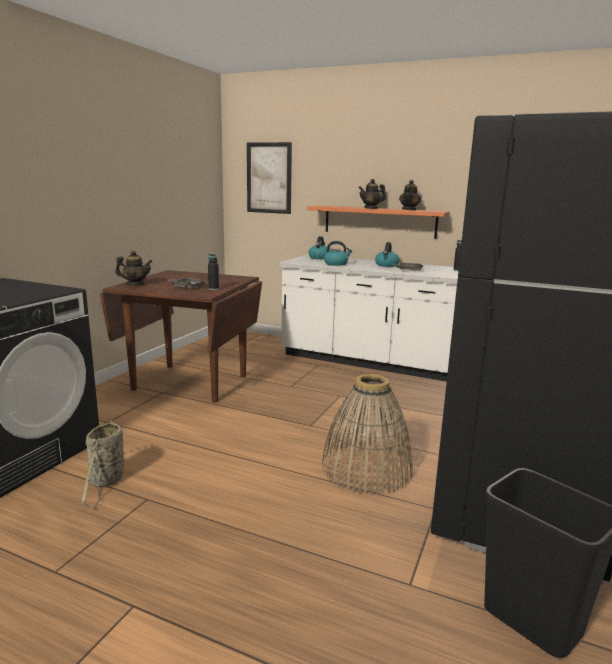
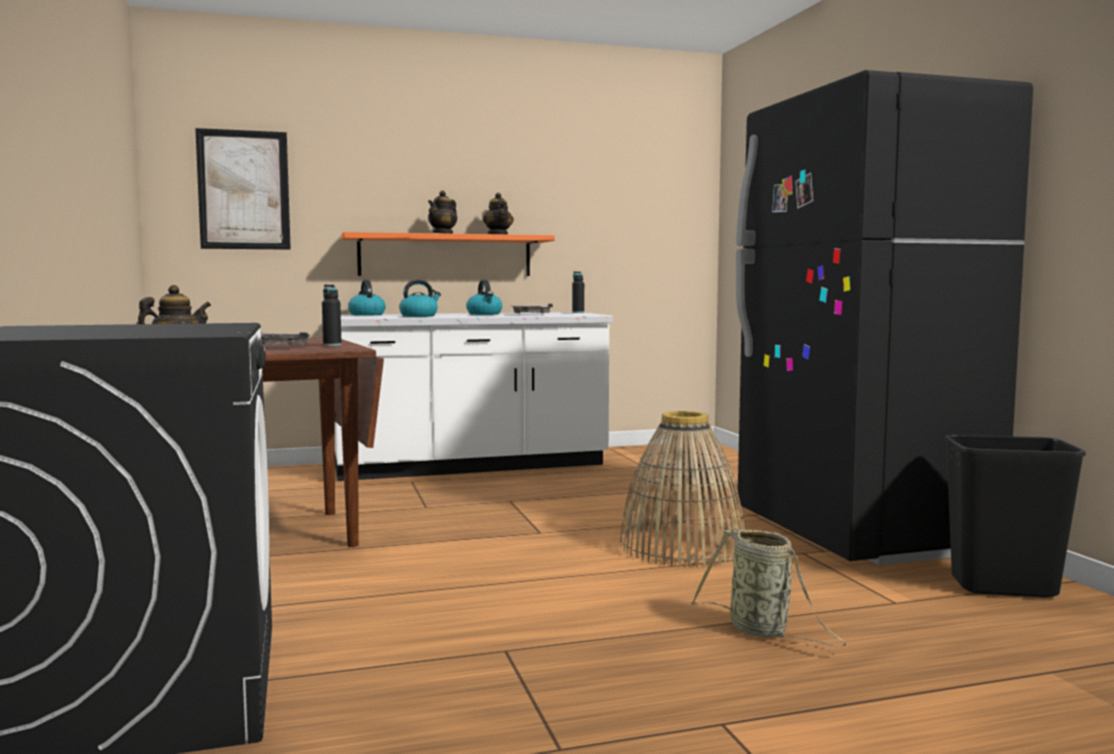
camera: 40 degrees left, 10 degrees down
basket [82,420,125,506] -> basket moved to [691,528,846,646]

